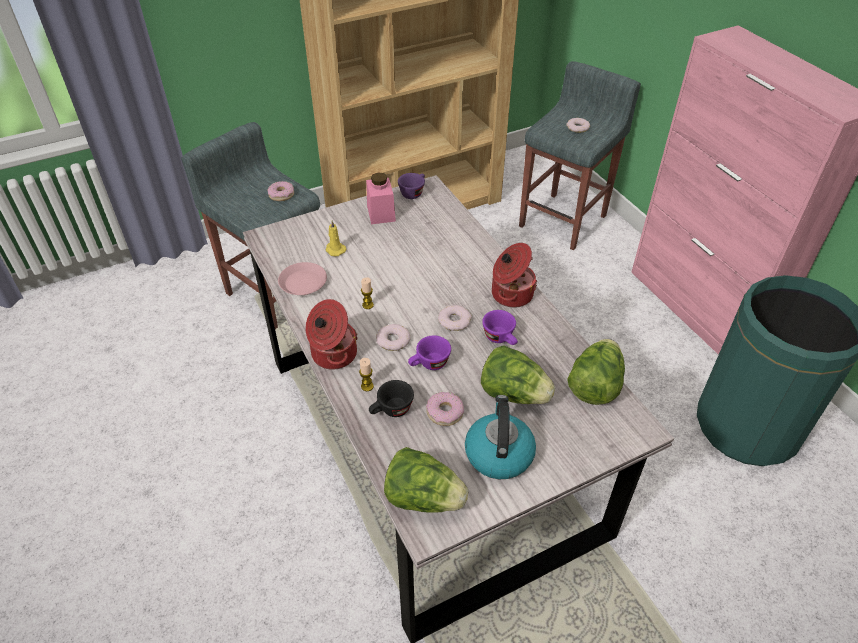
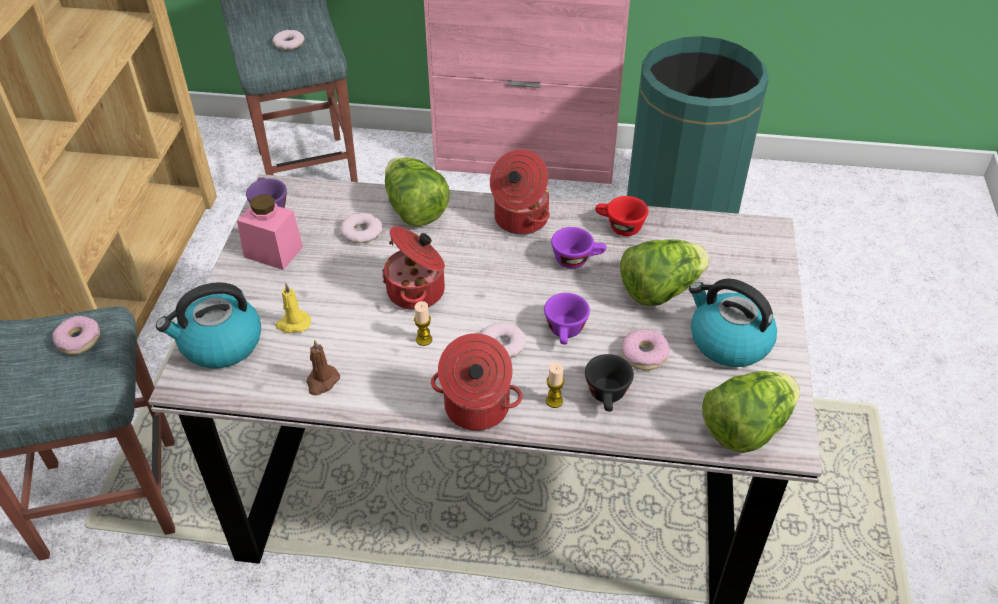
camera: 55 degrees left, 0 degrees up
pink plate [278,262,327,295] -> brown candle [306,340,340,396]
donut [438,305,472,331] -> donut moved to [340,213,382,243]
lettuce [567,339,625,405] -> lettuce moved to [385,157,450,226]
none -> kettle [156,282,261,368]
none -> cooking pot [382,226,445,310]
none -> red cup [595,196,649,236]

